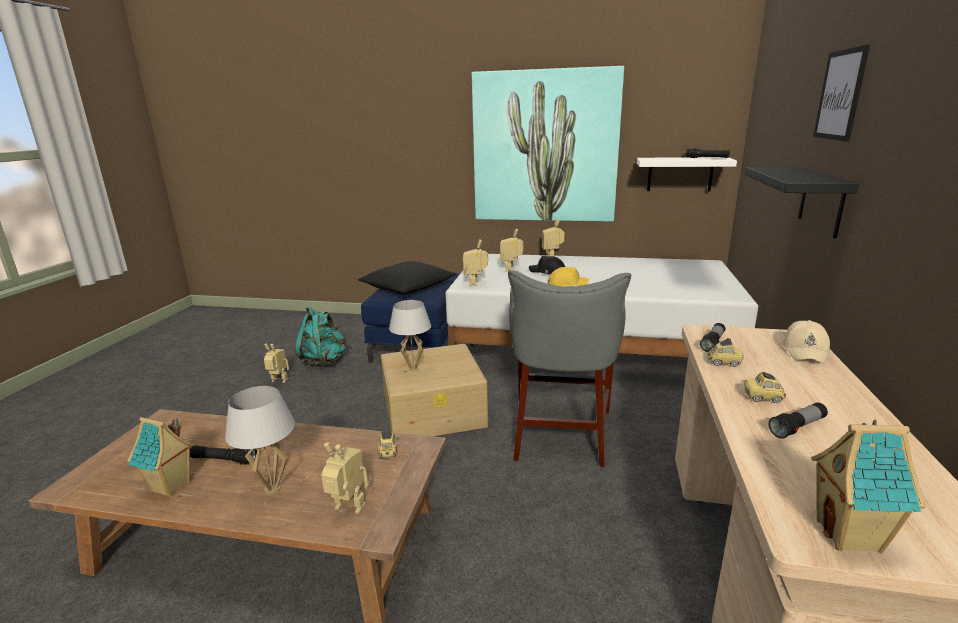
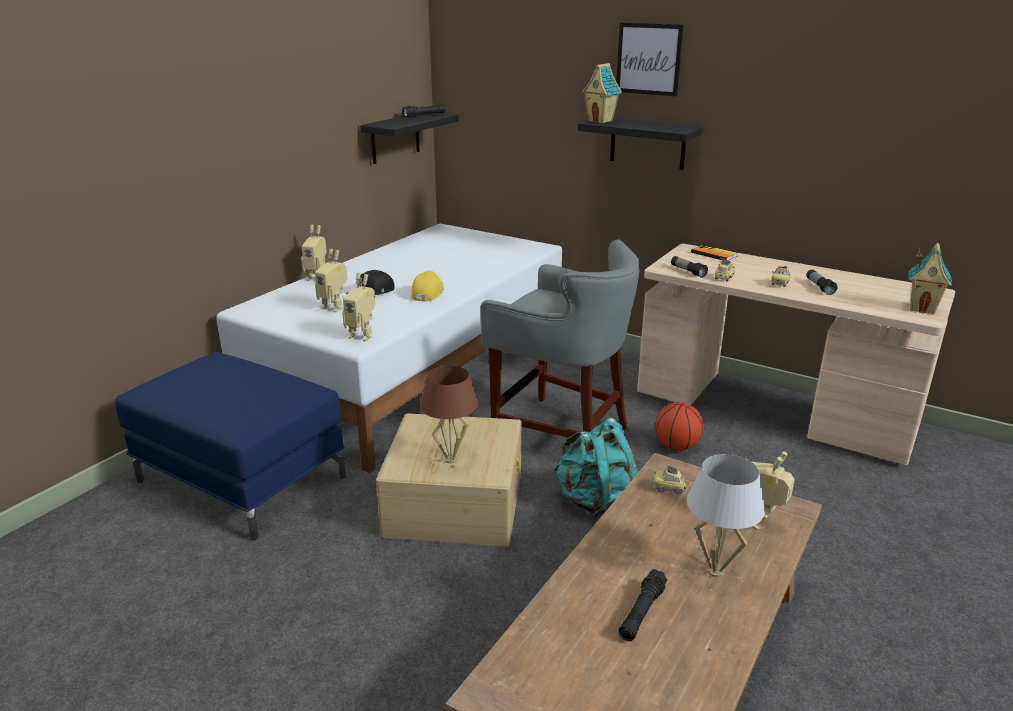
camera: 70 degrees left, 5 degrees up
toy house [128,417,194,497] -> toy house moved to [582,63,622,123]
toy robot [264,343,289,383] -> none
turquoise backpack [295,307,345,367] -> turquoise backpack moved to [554,418,639,520]
black pillow [358,261,456,295] -> none
white table lamp [389,300,431,371] -> brown table lamp [420,366,479,463]
picture [472,66,624,222] -> none
white shelf [637,157,737,192] -> black shelf [360,113,459,164]
beige cap [783,320,830,364] -> book [691,244,738,260]
none -> basketball [655,402,704,450]

